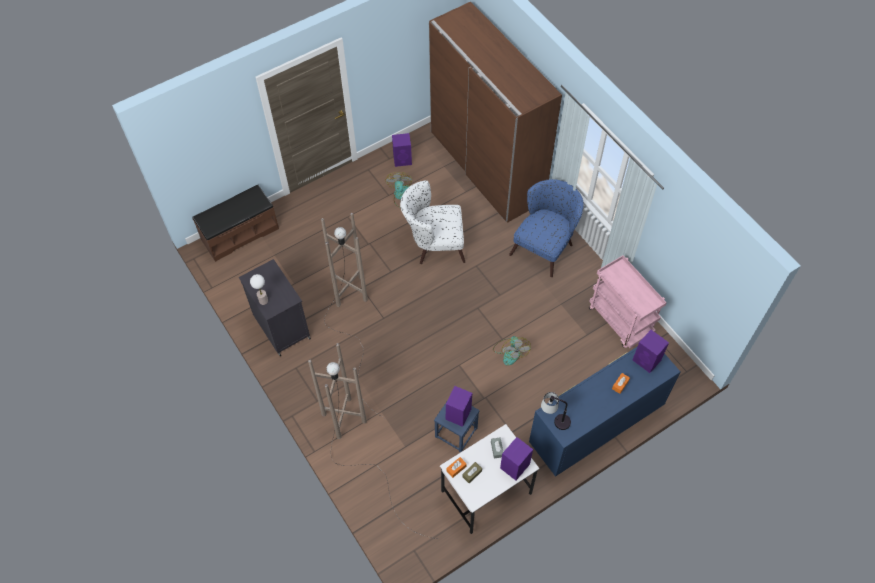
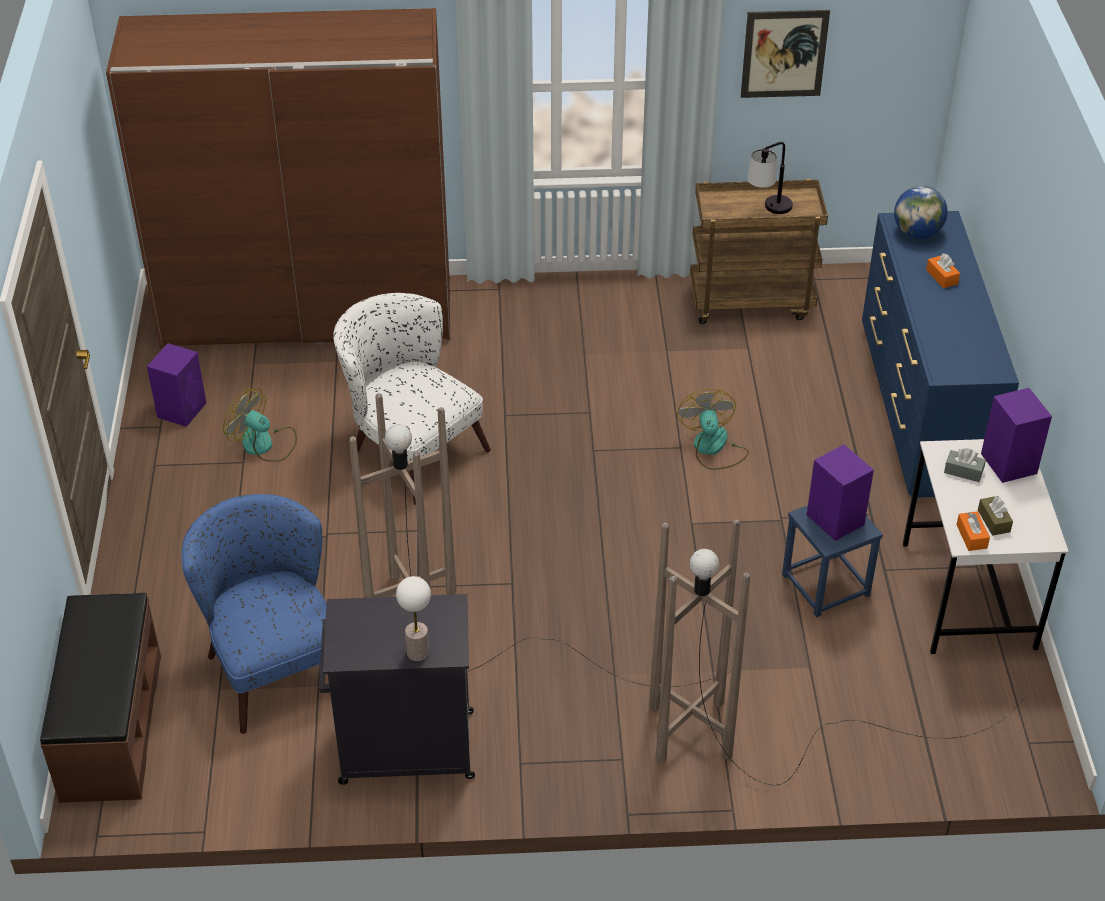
camera: 60 degrees left, 15 degrees down
white armchair [400,180,465,264] -> white armchair turned 105 degrees clockwise [333,293,491,505]
fan [493,336,531,365] -> fan turned 120 degrees counterclockwise [677,389,749,470]
blue armchair [509,179,584,277] -> blue armchair moved to [181,494,327,734]
table lamp [541,392,571,430] -> table lamp moved to [747,142,793,214]
pink cart [589,255,667,348] -> brown cart [690,179,828,324]
purple speaker [633,330,669,373] -> globe [894,186,948,239]
none -> picture [741,10,830,98]

